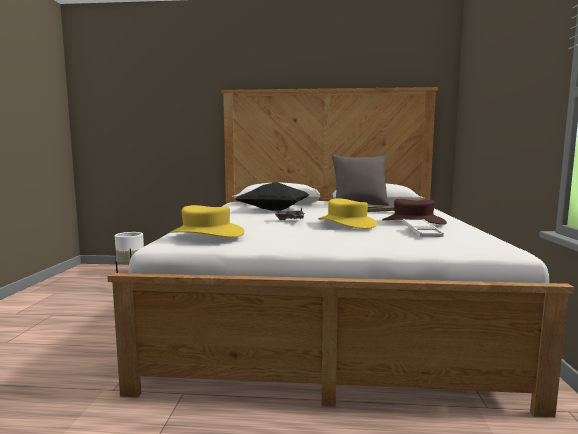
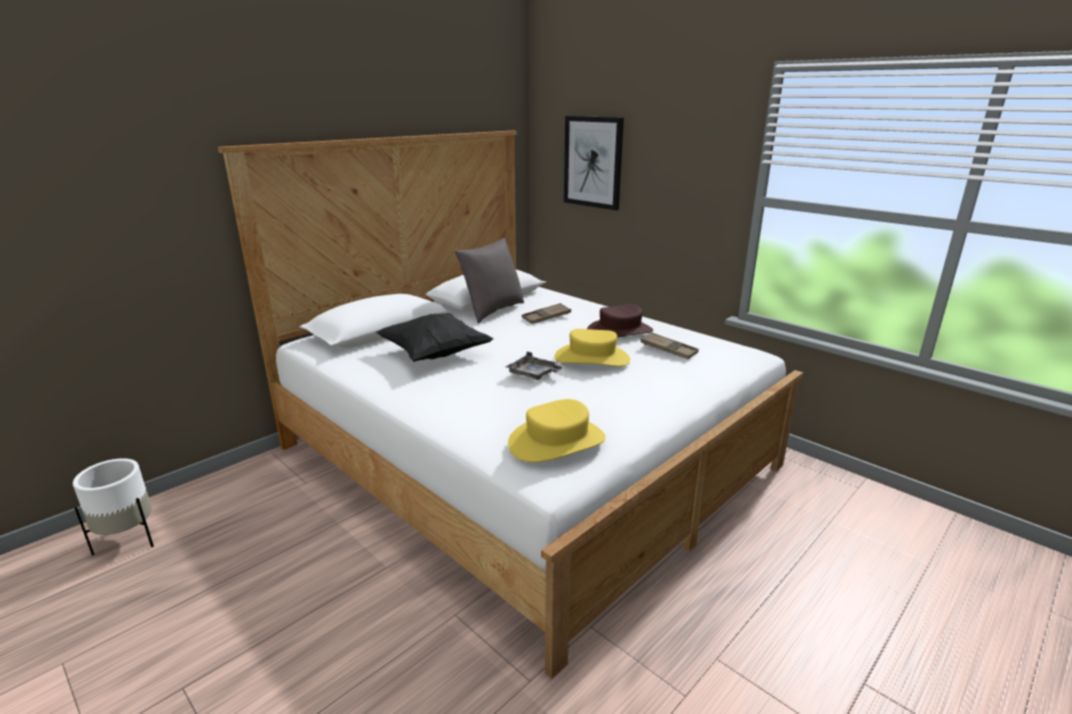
camera: 50 degrees left, 15 degrees up
white tray [403,219,444,237] -> brown tray [641,332,699,359]
none -> picture [564,116,624,210]

